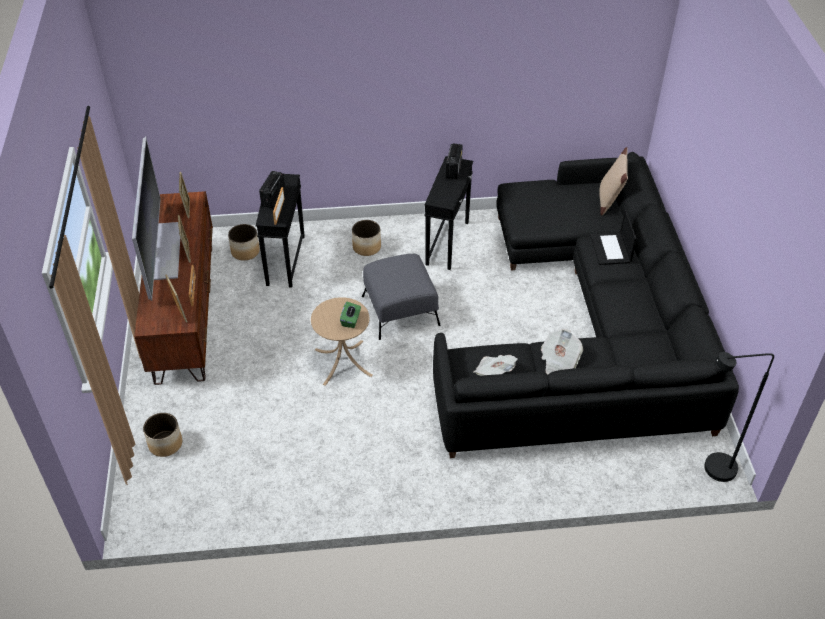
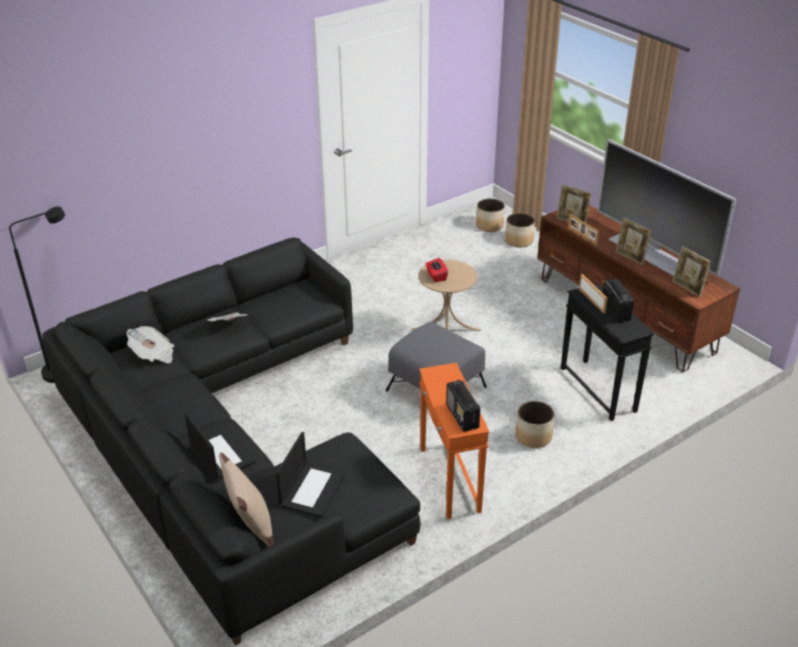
camera: 150 degrees right, 10 degrees down
planter [228,224,260,261] -> planter moved to [476,199,505,232]
green tissue box [340,302,361,328] -> red tissue box [426,258,448,282]
black side table [424,156,473,270] -> orange side table [419,363,489,519]
newspaper [474,355,518,376] -> newspaper moved to [127,326,174,363]
none -> laptop [276,432,346,518]

